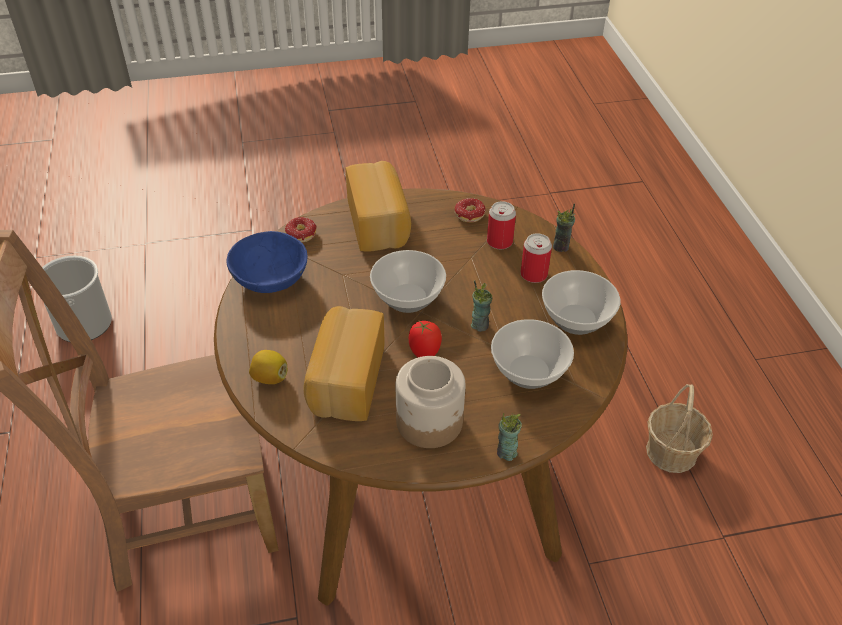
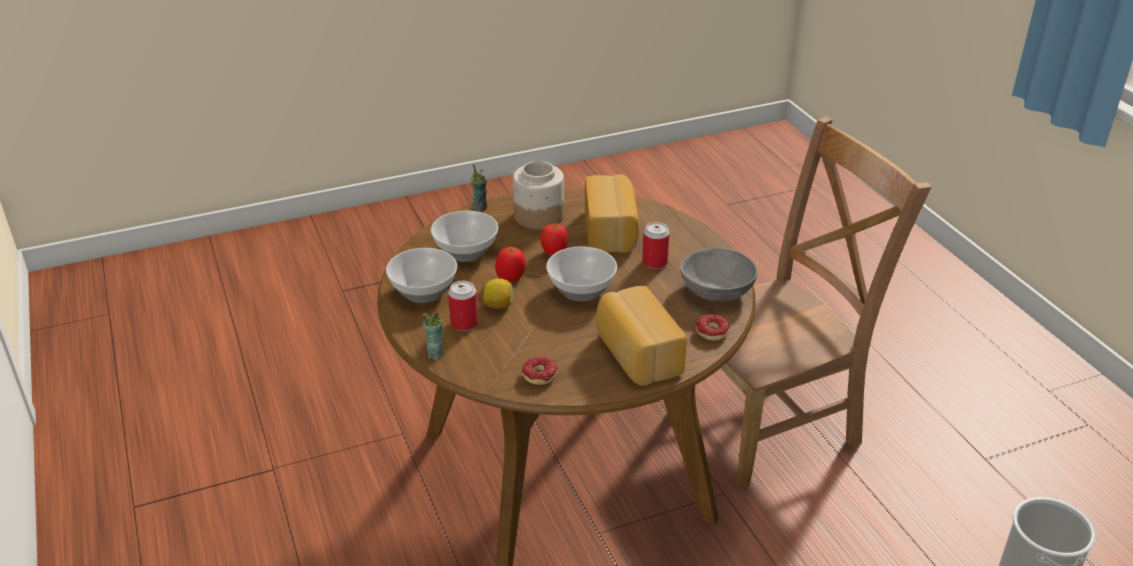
camera: 170 degrees right, 10 degrees down
blue bowl [227,231,307,293] -> grey bowl [680,248,758,301]
lemon [249,350,287,384] -> lemon moved to [483,279,514,309]
cup [471,280,492,332] -> tomato [495,247,526,281]
can [487,201,516,249] -> can moved to [642,222,670,269]
basket [646,384,713,473] -> none

